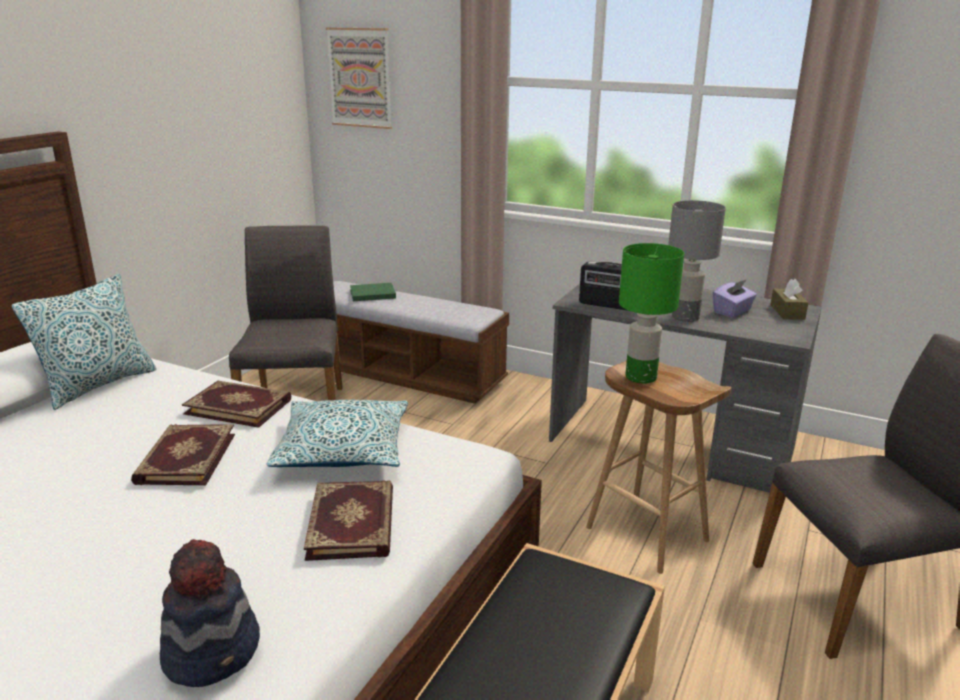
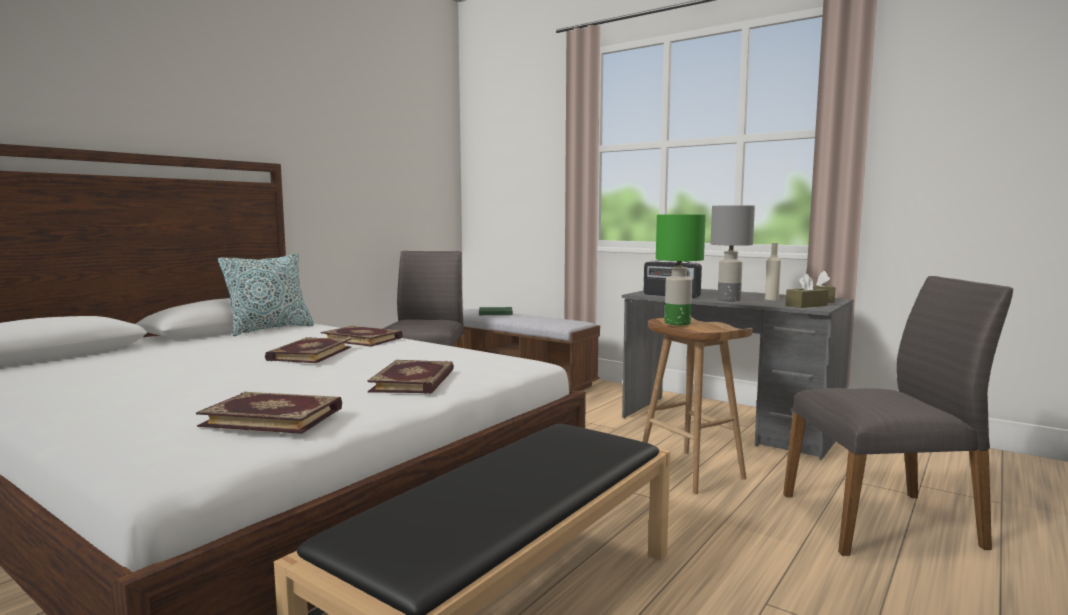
camera: 10 degrees right, 15 degrees down
hat [160,539,260,687] -> book [196,392,342,434]
pillow [266,400,408,467] -> none
picture [326,27,392,129] -> none
purple tissue box [713,279,757,317] -> beige bottle [765,243,781,300]
none -> brown tissue box [786,274,828,308]

